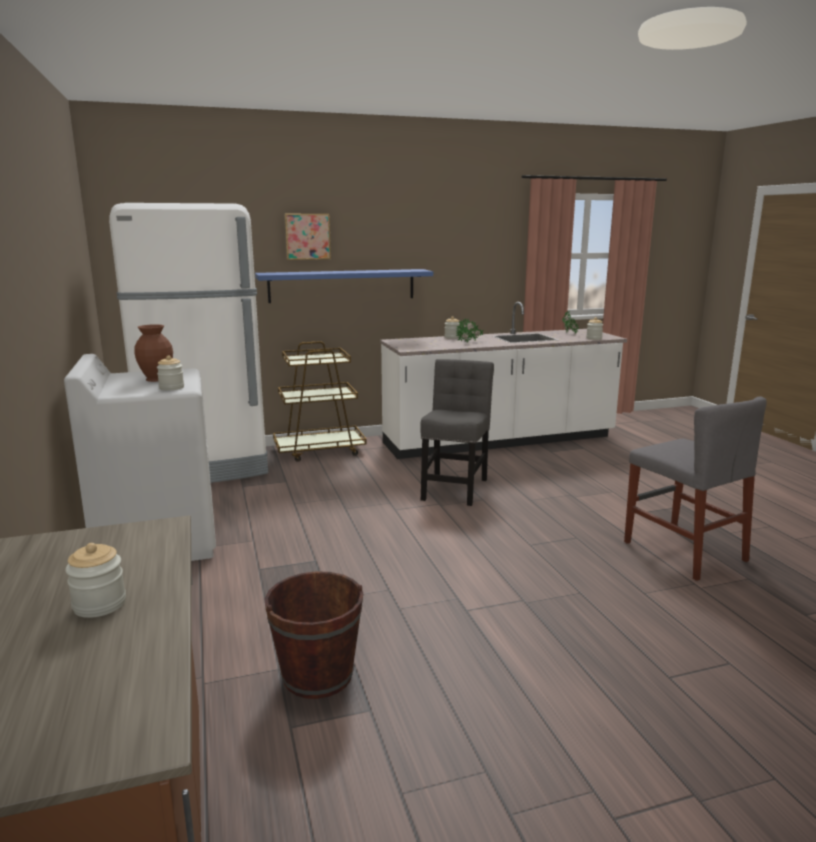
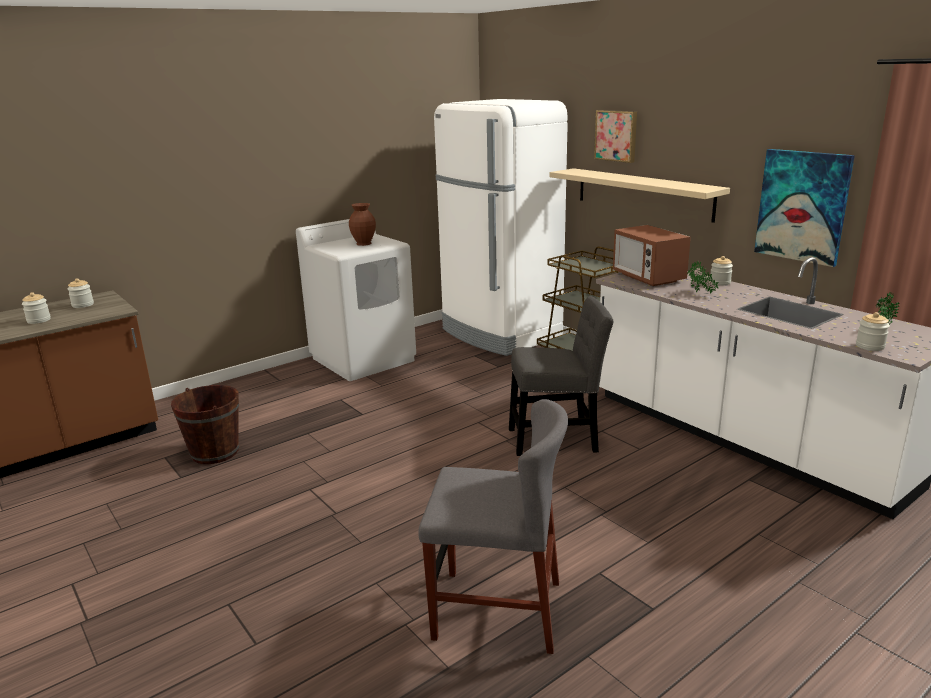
camera: 70 degrees right, 5 degrees up
jar [157,355,184,390] -> jar moved to [67,278,94,308]
blue shelf [255,269,433,303] -> beige shelf [549,168,730,223]
grey chair [624,396,767,581] -> grey chair turned 120 degrees counterclockwise [418,399,568,654]
none -> microwave [613,225,691,286]
none -> picture [754,149,855,267]

